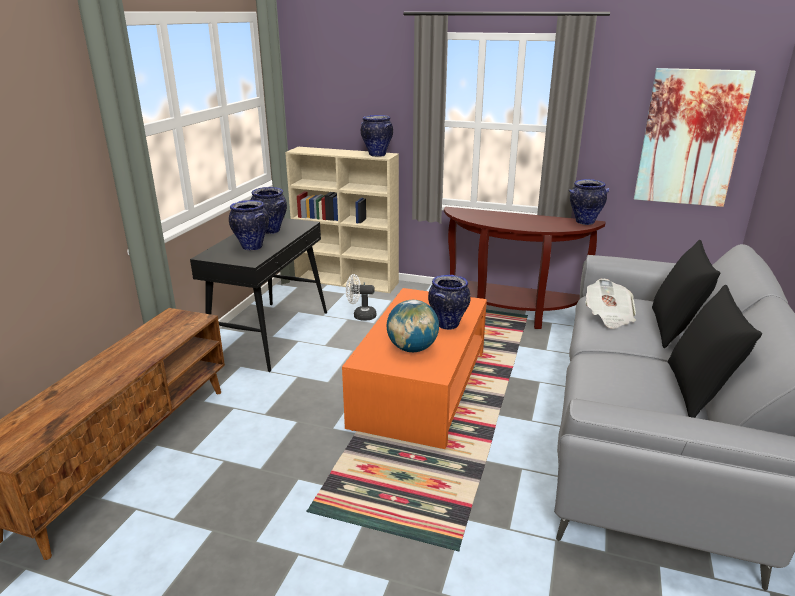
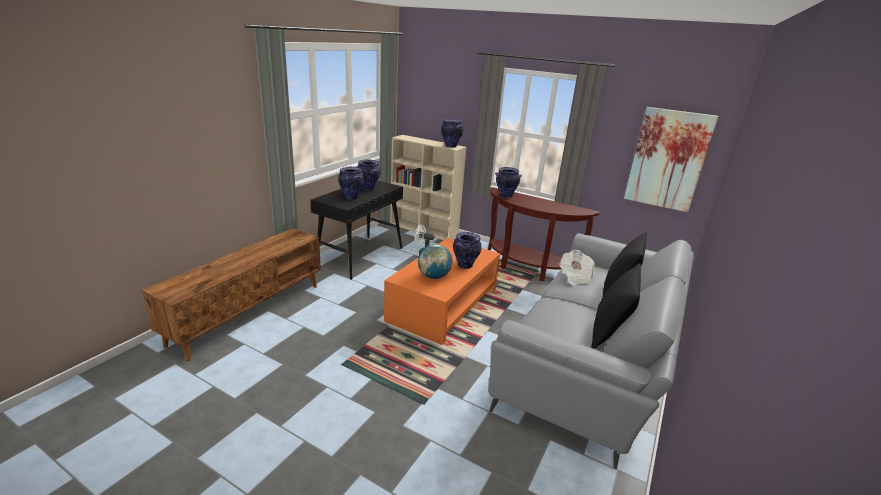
camera: 10 degrees right, 0 degrees up
vase [569,179,610,225] -> vase moved to [495,167,522,198]

